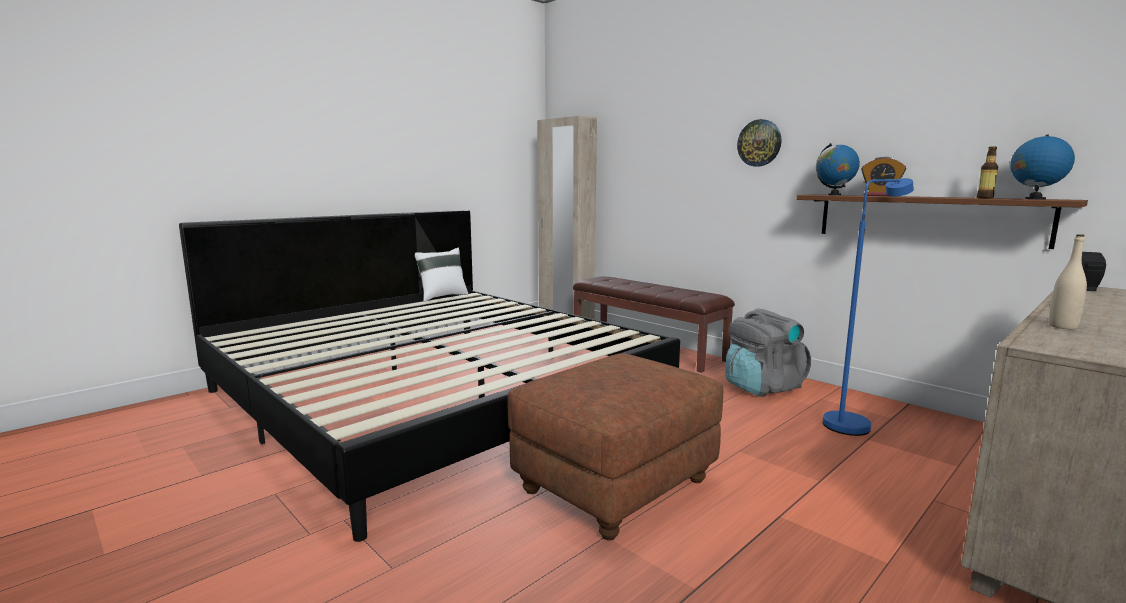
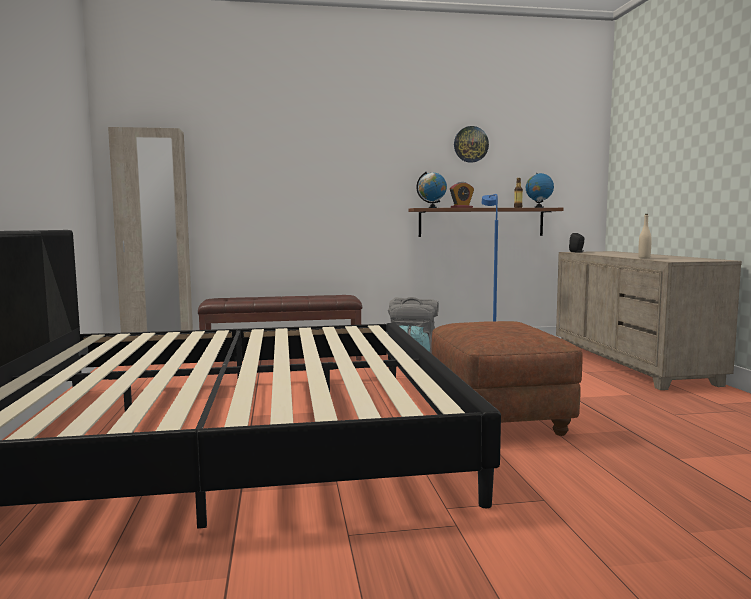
camera: 55 degrees left, 5 degrees down
white pillow [415,248,469,302] -> none
wall clock [737,119,781,167] -> wall clock moved to [454,126,489,163]

